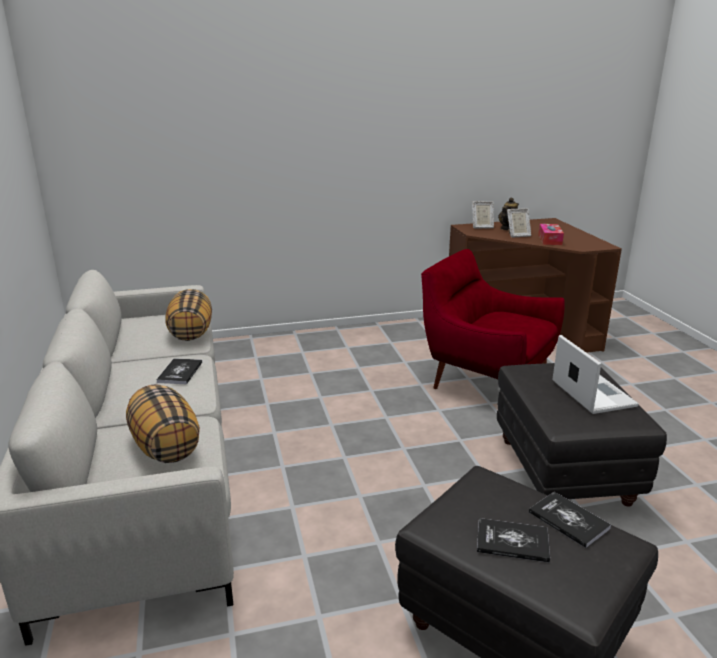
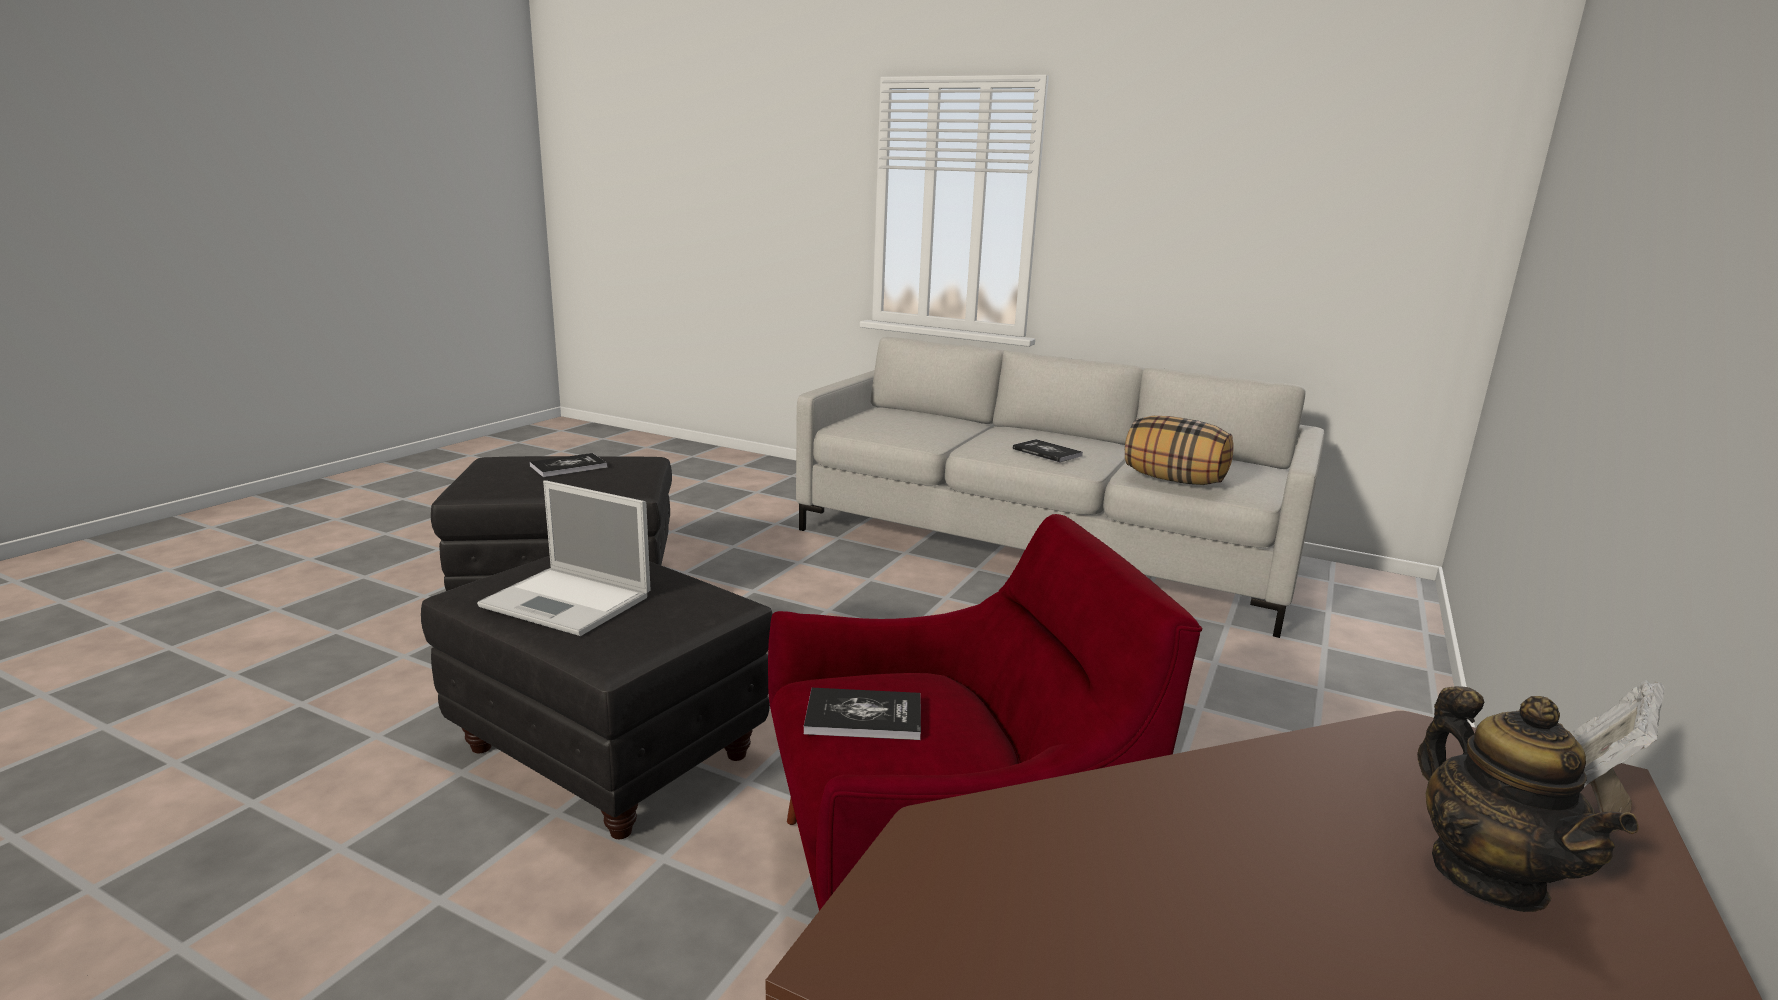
camera: 130 degrees right, 5 degrees down
pillow [126,384,200,463] -> none
picture frame [507,208,531,238] -> none
book [529,492,611,548] -> book moved to [804,688,921,740]
tissue box [538,224,564,245] -> none

